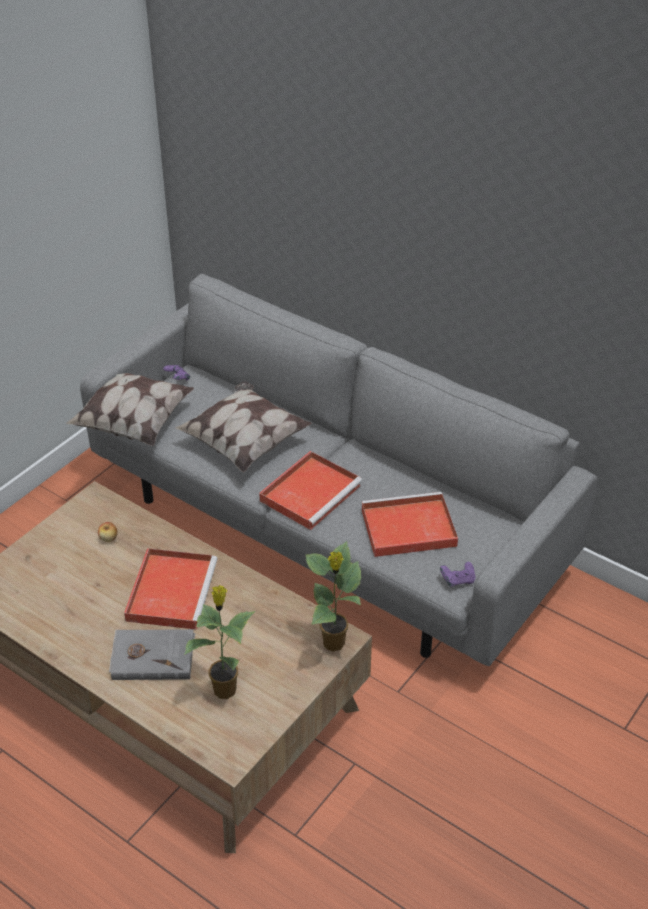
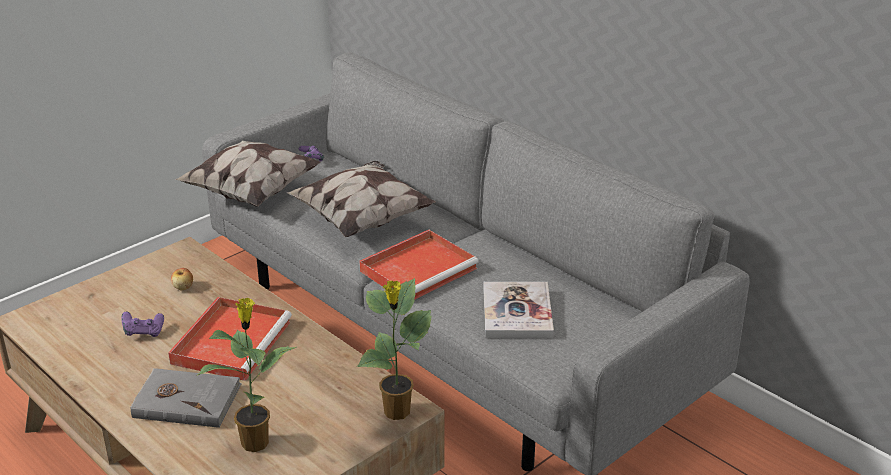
camera: 10 degrees right, 10 degrees down
red tray [362,492,458,557] -> book [483,282,554,338]
purple game controller [440,562,476,587] -> purple game controller moved to [121,312,164,337]

